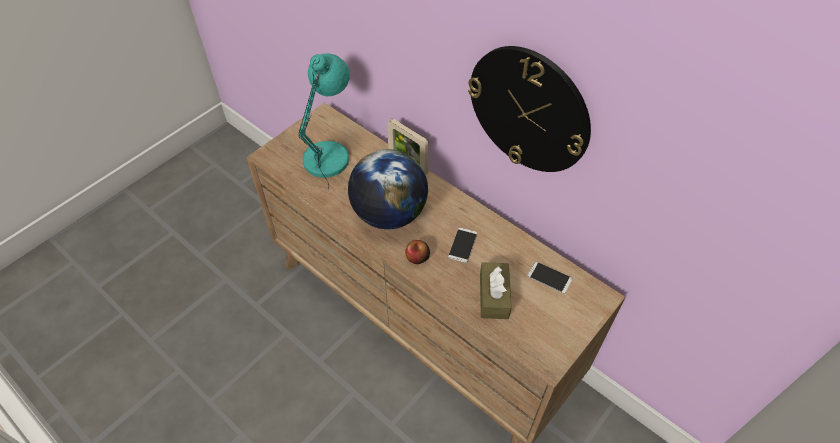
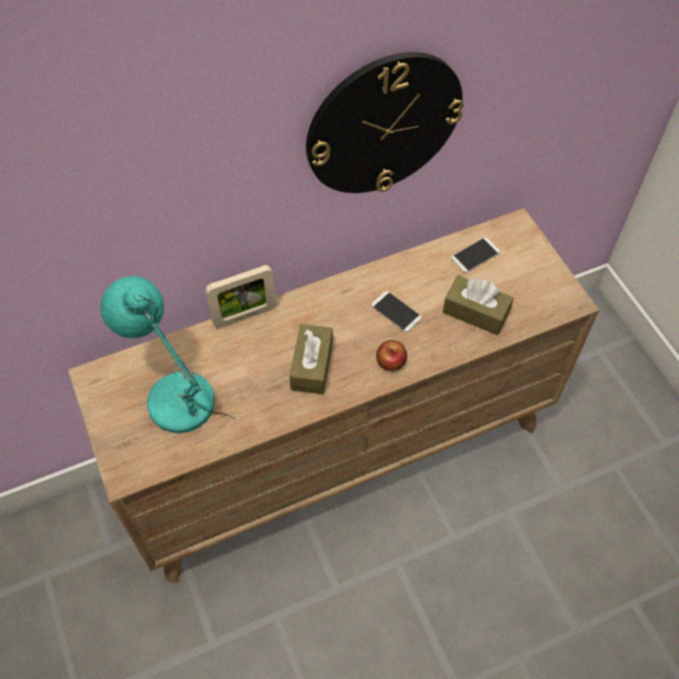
camera: 65 degrees left, 5 degrees up
globe [348,149,428,229] -> brown tissue box [289,324,333,394]

